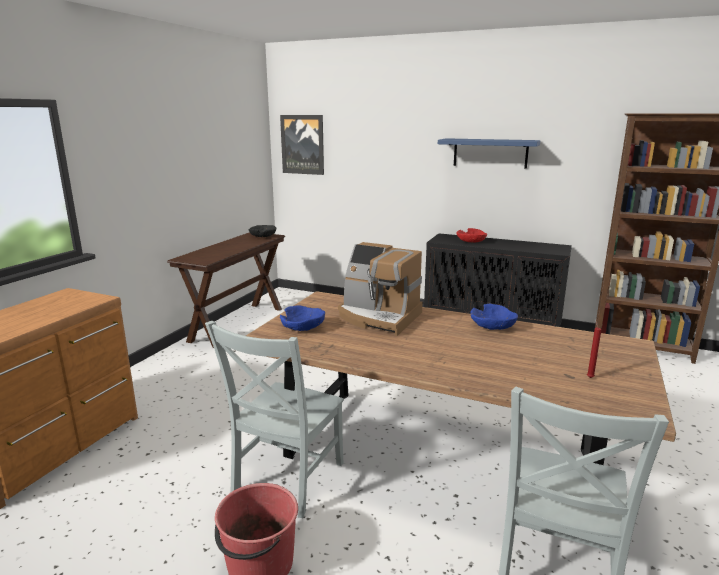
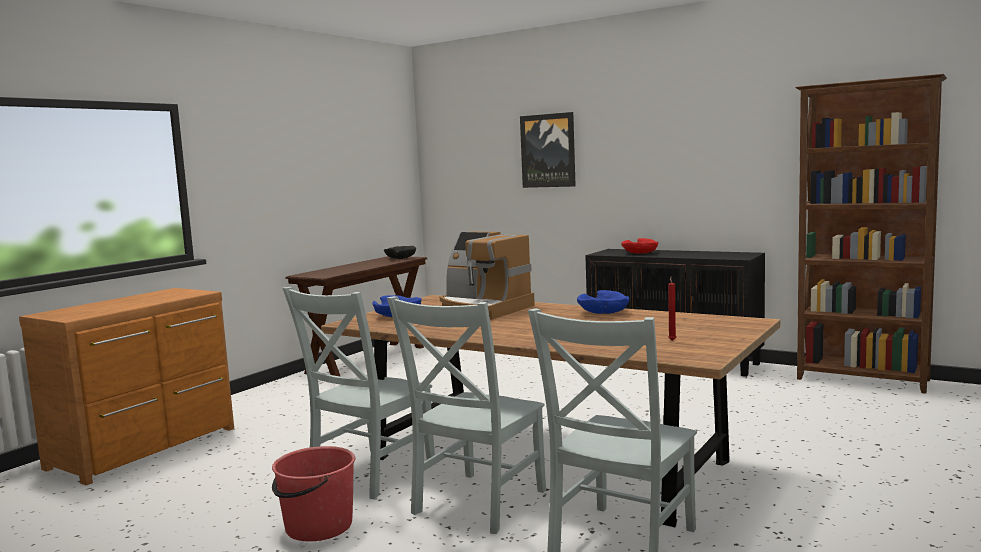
camera: 10 degrees right, 10 degrees down
picture [280,115,324,175] -> picture moved to [520,112,576,188]
blue shelf [438,138,540,168] -> none
none -> grey chair [387,296,546,534]

